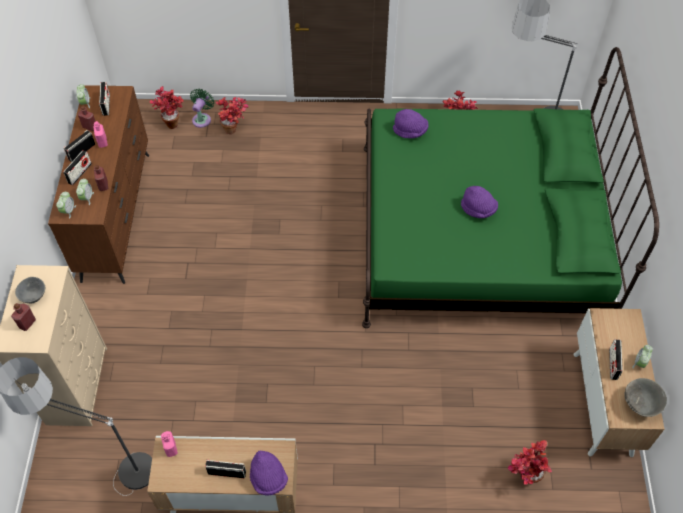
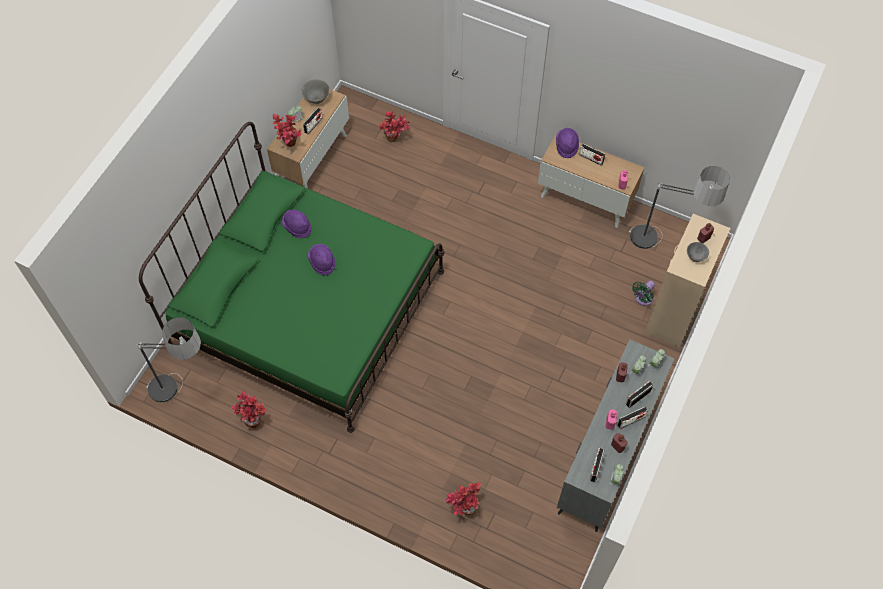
camera: 155 degrees left, 5 degrees up
brown dresser [48,85,149,284] -> grey dresser [557,339,675,532]
potted plant [150,86,184,129] -> potted plant moved to [273,114,301,147]
green fan [190,89,214,128] -> green fan moved to [632,280,655,306]
purple hat [393,109,429,138] -> purple hat moved to [282,210,312,239]

